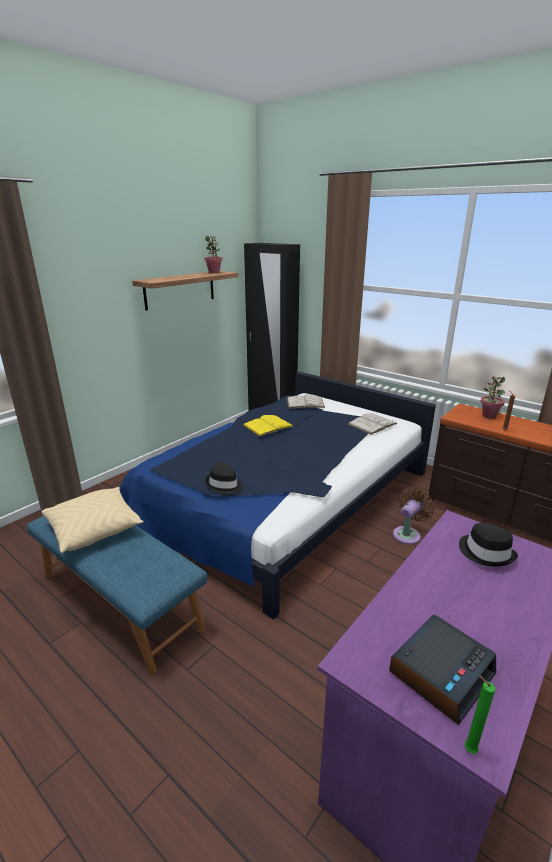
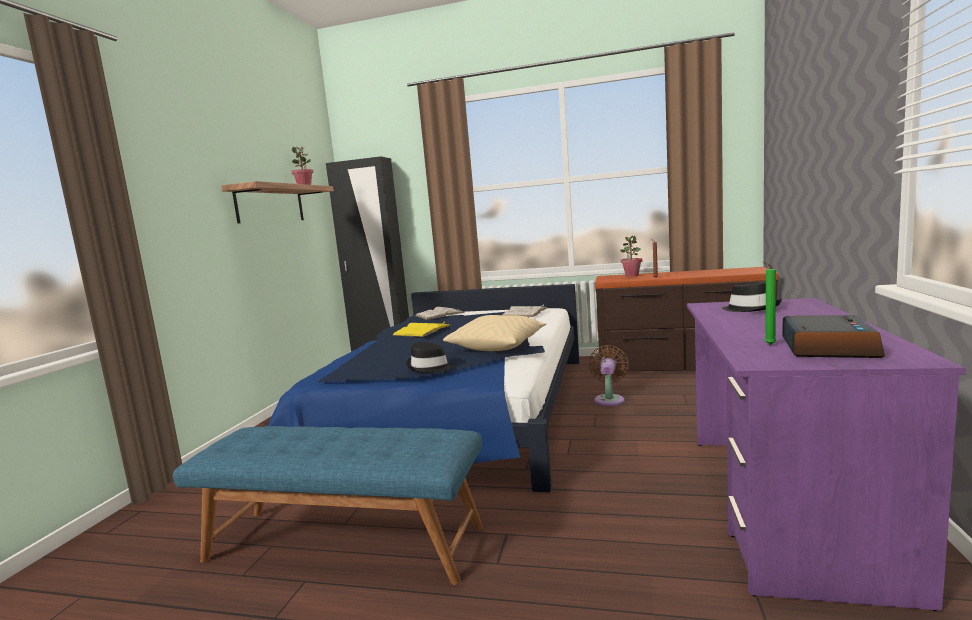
camera: 25 degrees left, 15 degrees down
beige pillow [42,487,144,553] -> beige pillow moved to [443,315,547,351]
green candle [465,675,495,754] -> green candle moved to [763,262,776,345]

